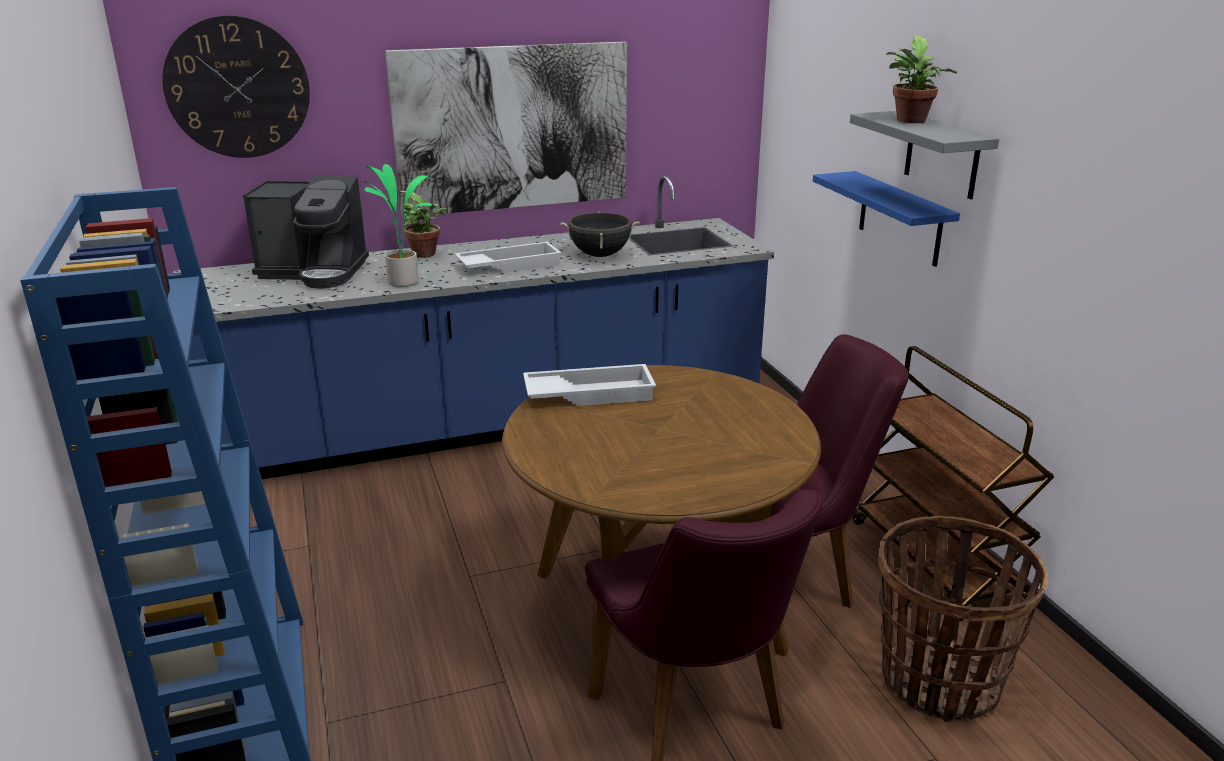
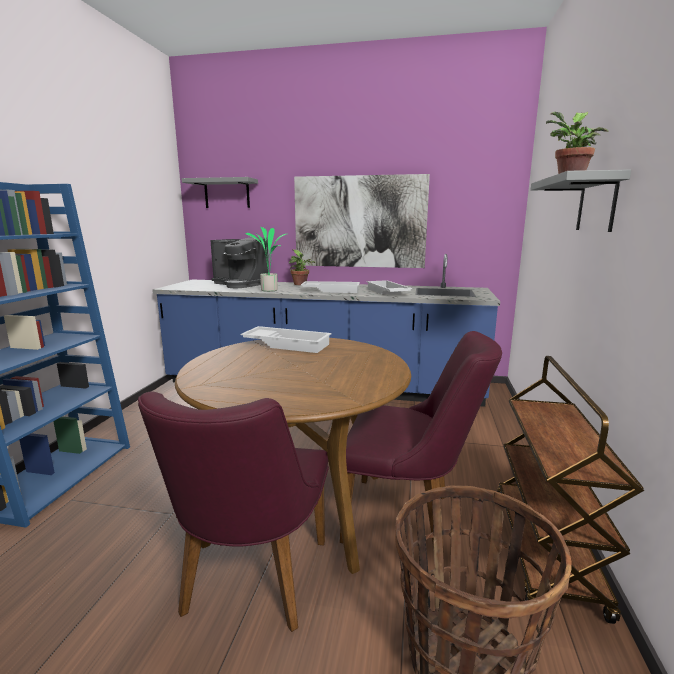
camera: 30 degrees right, 10 degrees down
wall clock [162,15,310,158] -> grey shelf [182,177,258,208]
black cooking pot [560,212,640,257] -> white tray [366,280,413,294]
blue shelf [813,171,960,267] -> none

